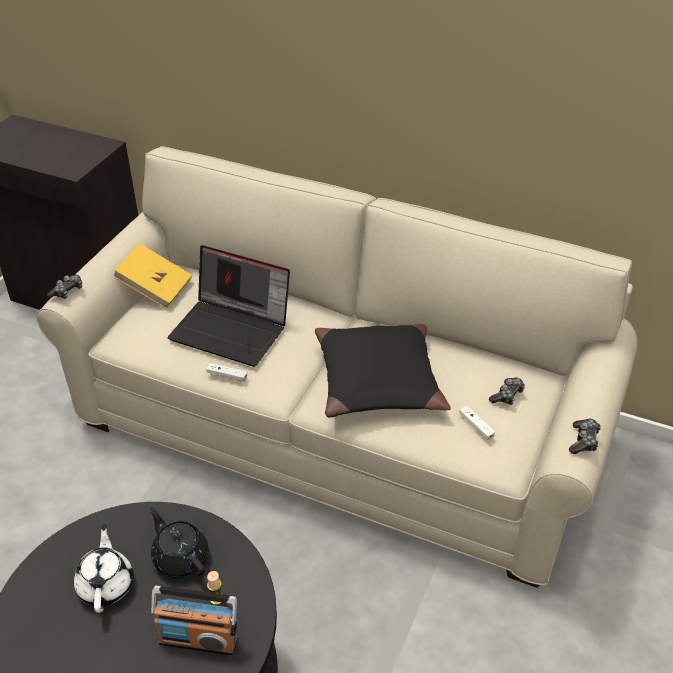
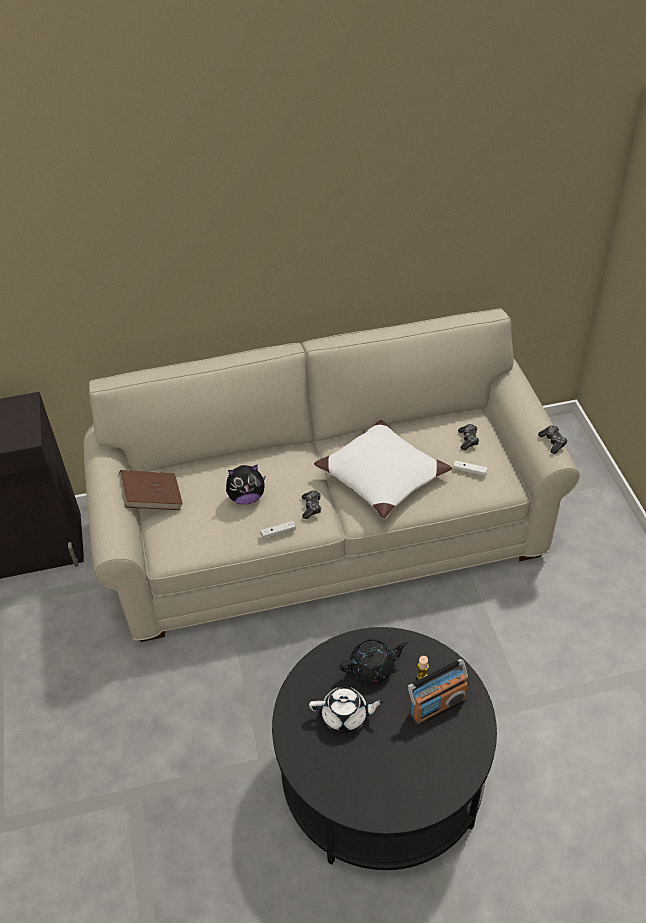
camera: 35 degrees left, 5 degrees up
game controller [47,275,82,299] -> game controller moved to [302,490,321,519]
white teapot [74,524,134,613] -> white teapot turned 135 degrees clockwise [309,686,385,733]
yellow book [113,243,192,309] -> brown book [119,470,183,510]
black teapot [150,507,209,578] -> black teapot turned 150 degrees clockwise [340,639,409,684]
laptop [167,245,290,367] -> plush toy [226,465,266,505]
black pillow [315,324,451,417] -> white pillow [314,420,452,518]

